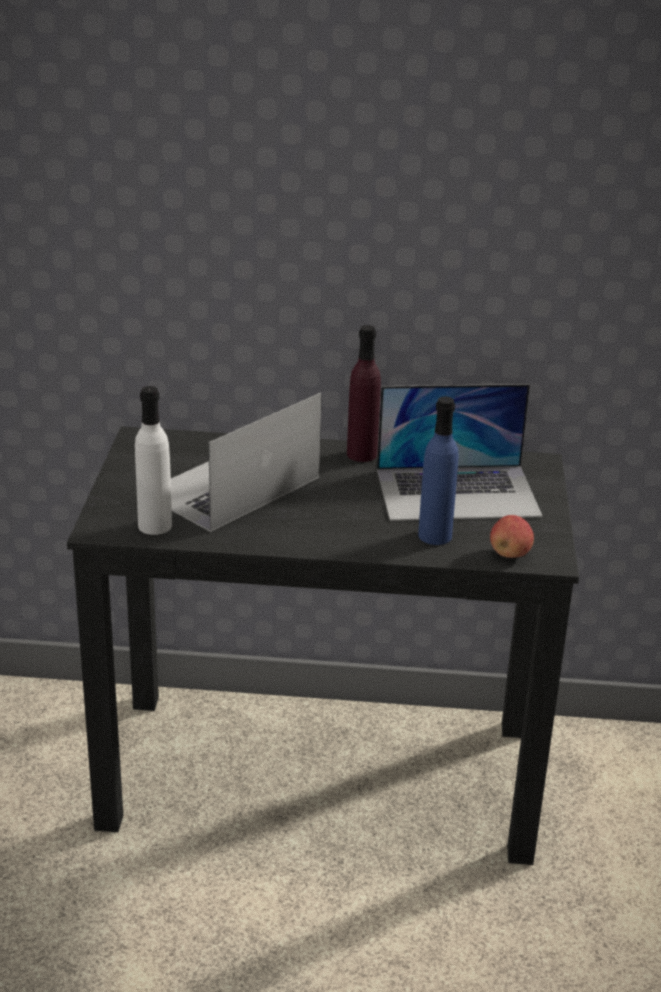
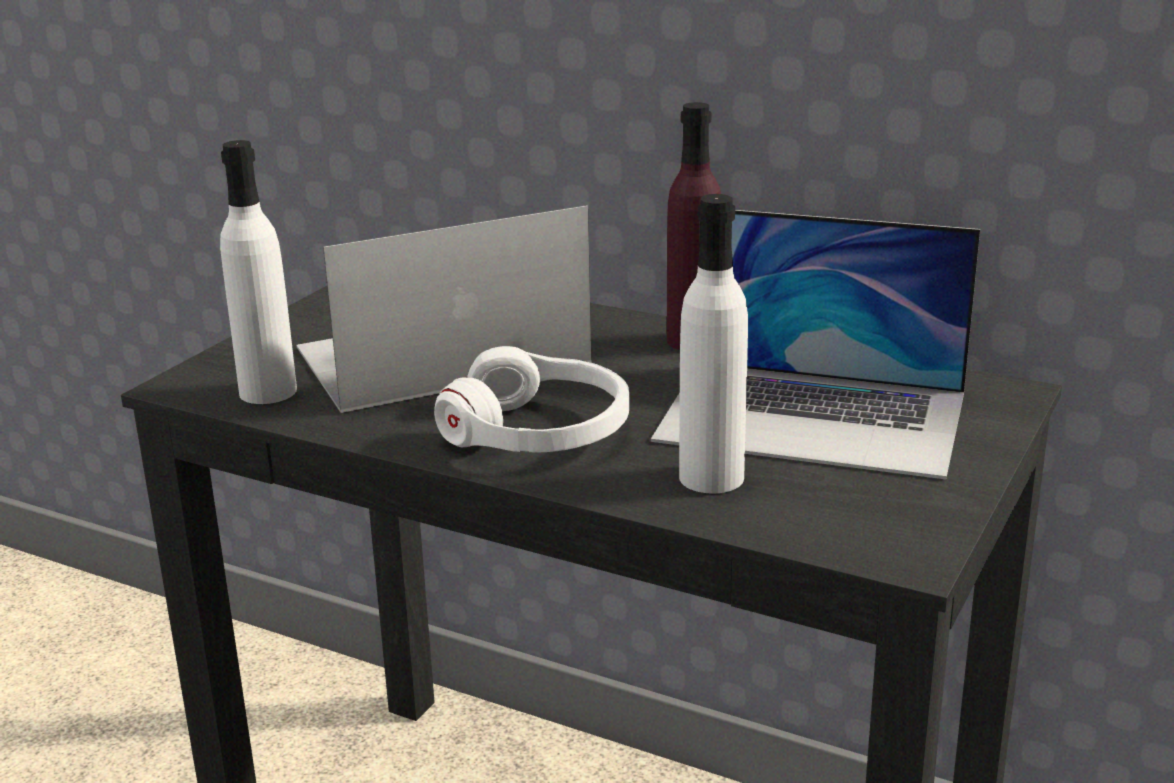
camera: 25 degrees right, 5 degrees down
blue bottle [418,397,459,545] -> white bottle [679,194,748,494]
apple [490,515,534,558] -> none
none -> white headphones [434,346,629,453]

